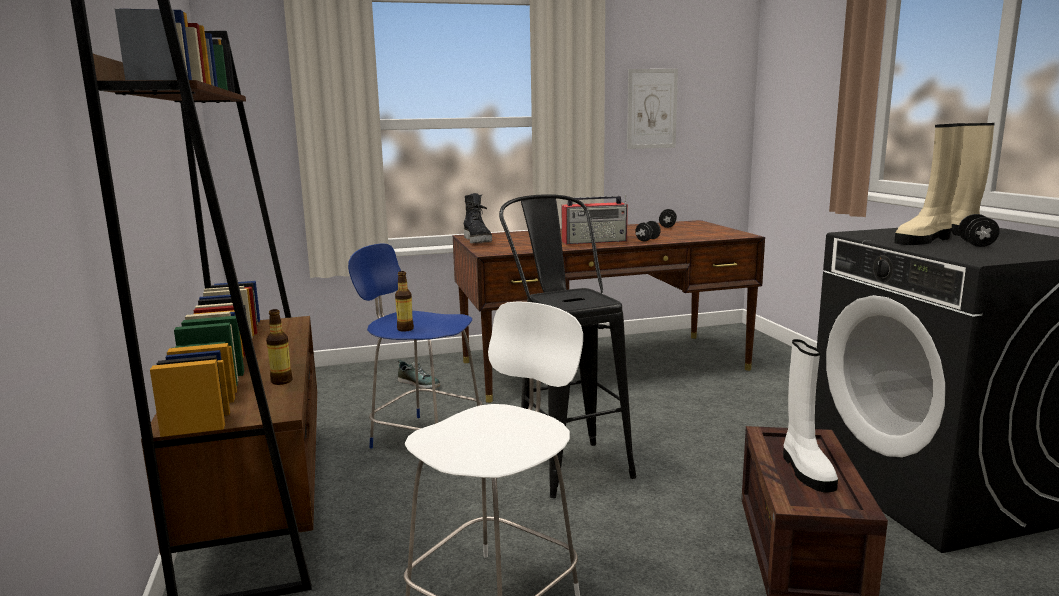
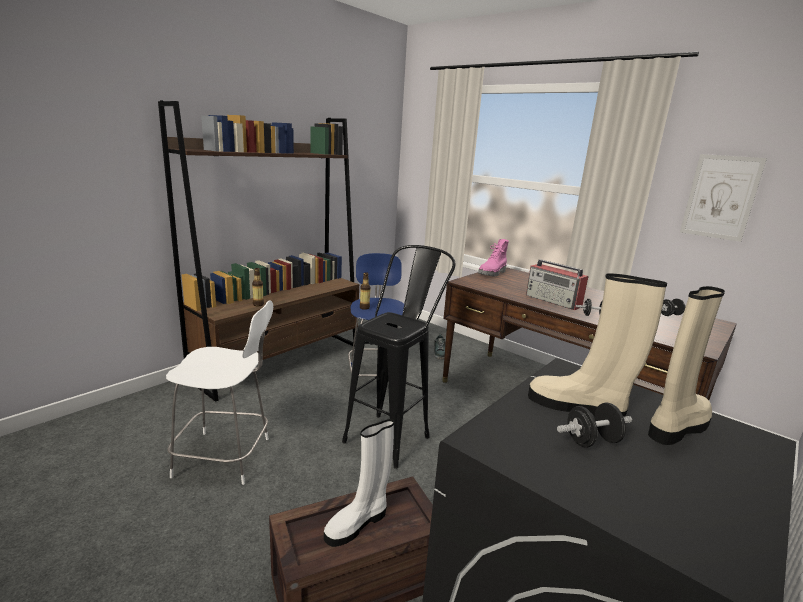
camera: 55 degrees right, 5 degrees up
black boot [464,193,492,243] -> pink boot [478,239,509,276]

